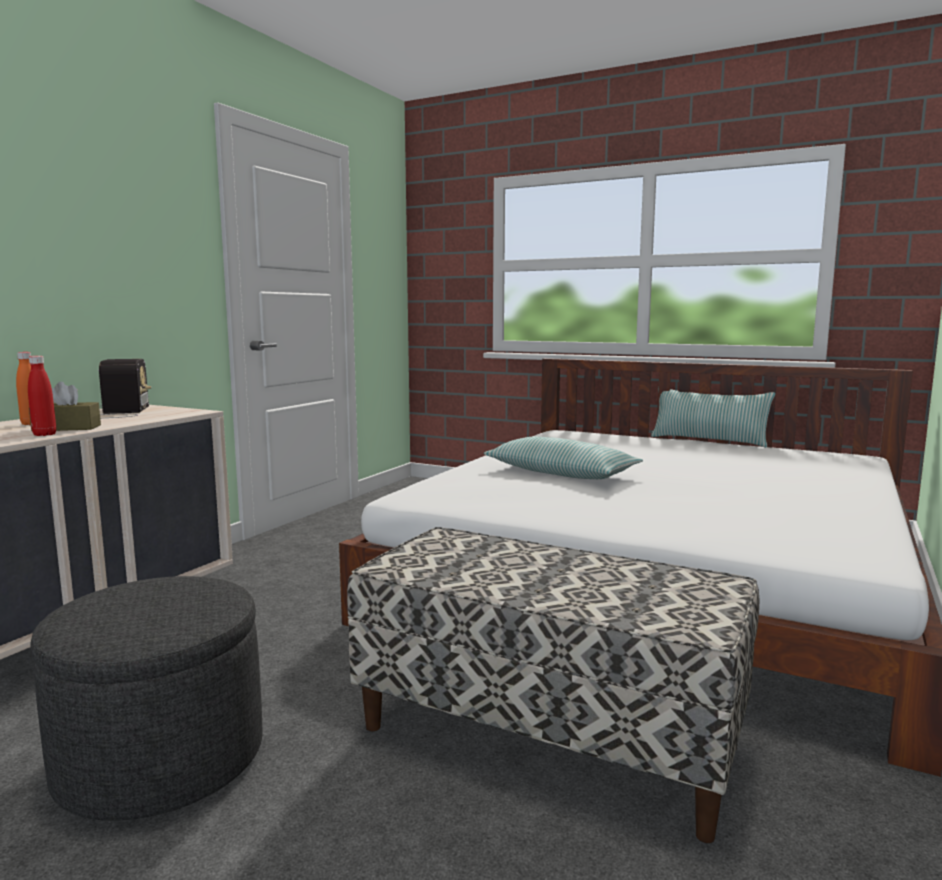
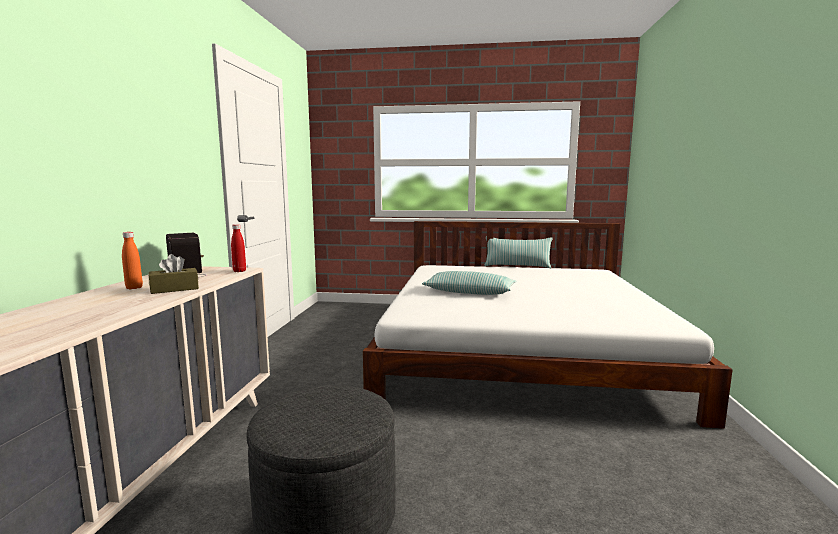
camera: 20 degrees left, 0 degrees up
red bottle [28,356,56,436] -> red bottle moved to [231,224,246,272]
bench [347,527,759,843] -> none

